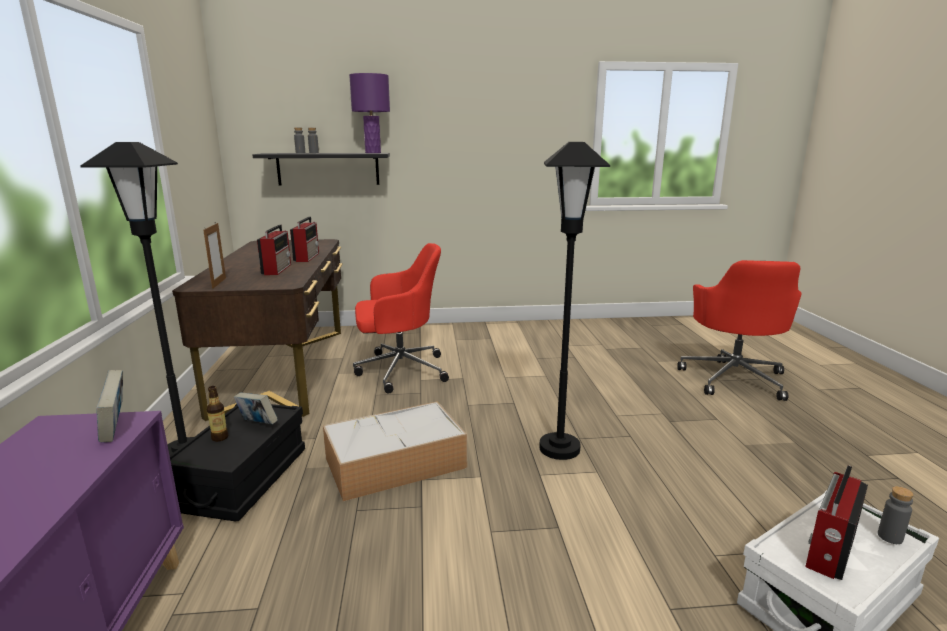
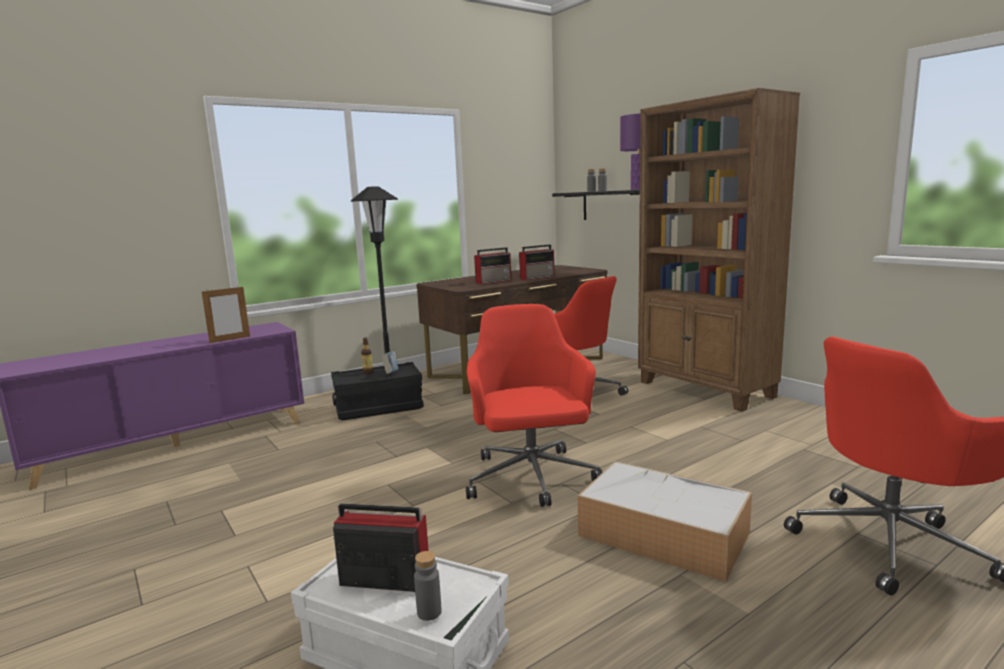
camera: 60 degrees right, 5 degrees down
book [96,370,123,442] -> none
picture frame [203,222,226,289] -> picture frame moved to [202,287,250,343]
storage box [323,401,467,501] -> storage box moved to [578,461,752,582]
black floor lamp [539,142,610,460] -> red office chair [466,304,603,507]
none -> brown bookcase [638,88,800,411]

